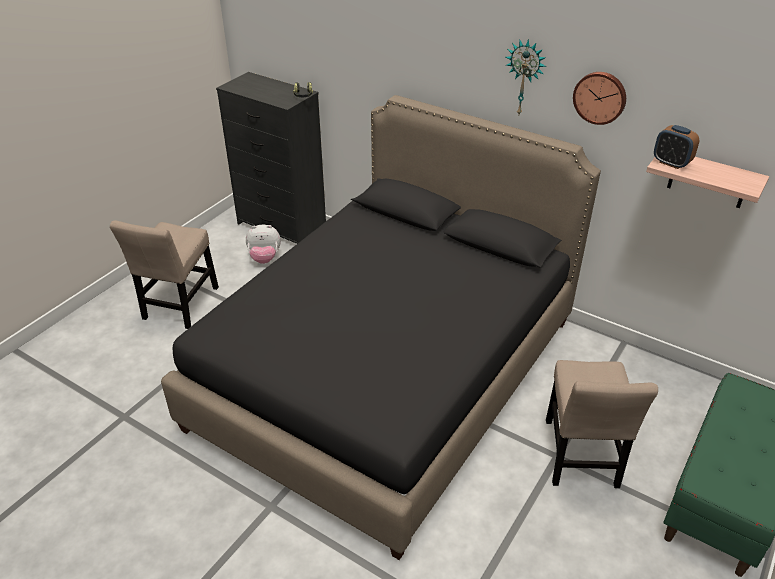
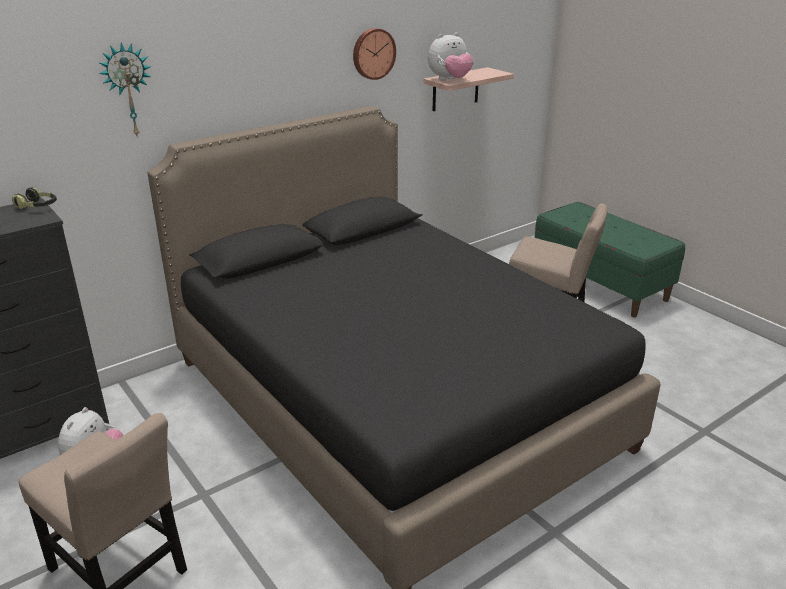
camera: 70 degrees left, 10 degrees down
wall clock [506,39,546,114] -> wall clock moved to [99,42,151,138]
alarm clock [654,125,699,169] -> plush toy [428,32,474,80]

